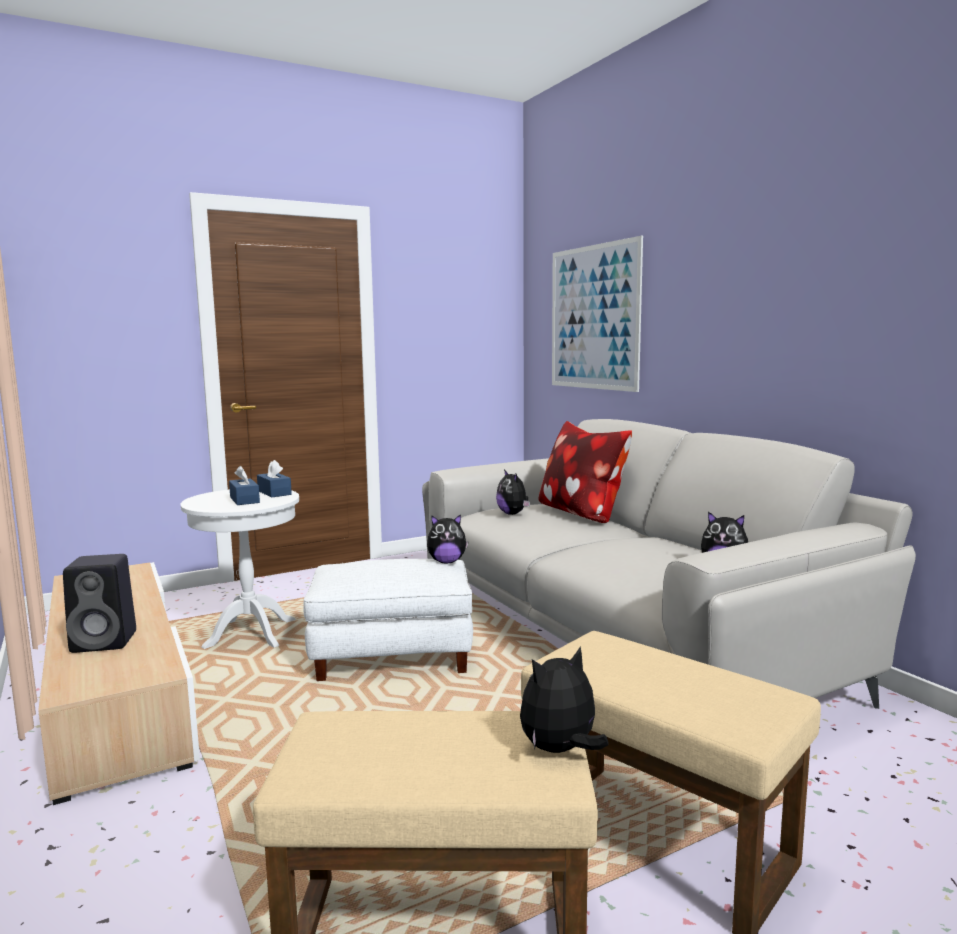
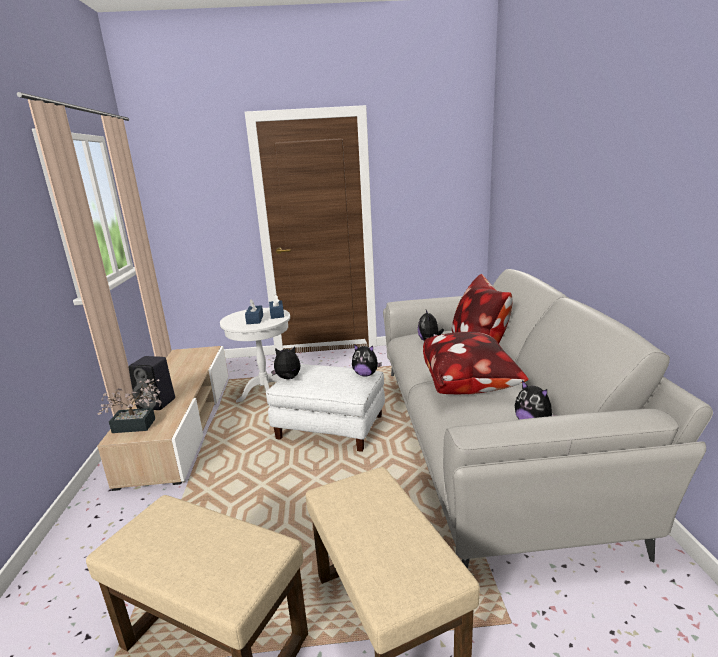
camera: 25 degrees right, 10 degrees up
plush toy [520,646,609,753] -> plush toy moved to [271,347,301,379]
picture [552,236,643,392] -> none
none -> potted plant [97,379,161,433]
none -> pillow [423,332,528,394]

